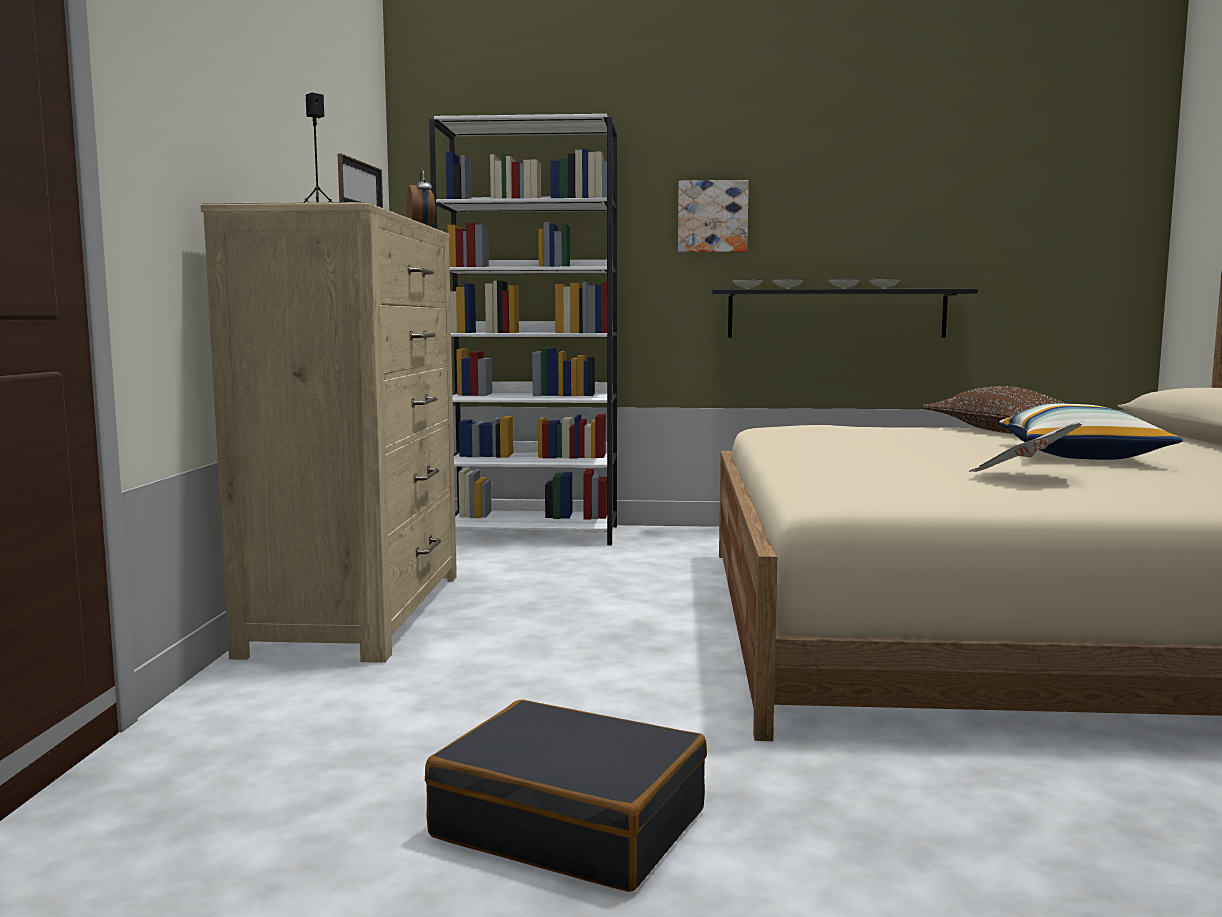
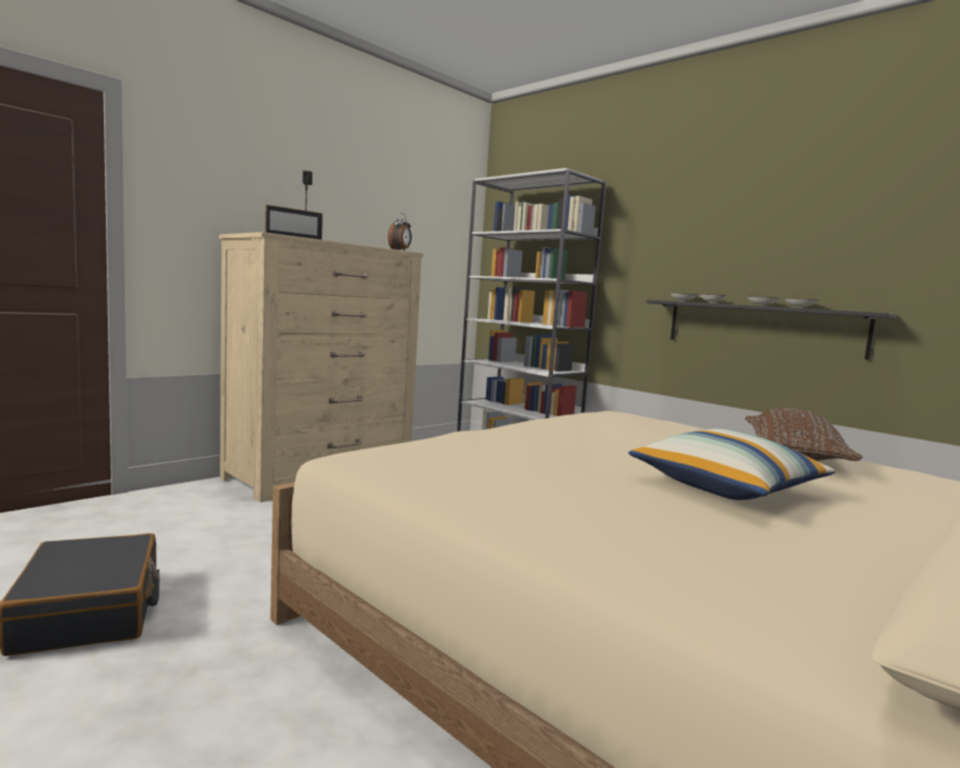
camera: 40 degrees right, 0 degrees up
picture [678,180,749,252] -> none
newspaper [969,420,1084,472] -> none

